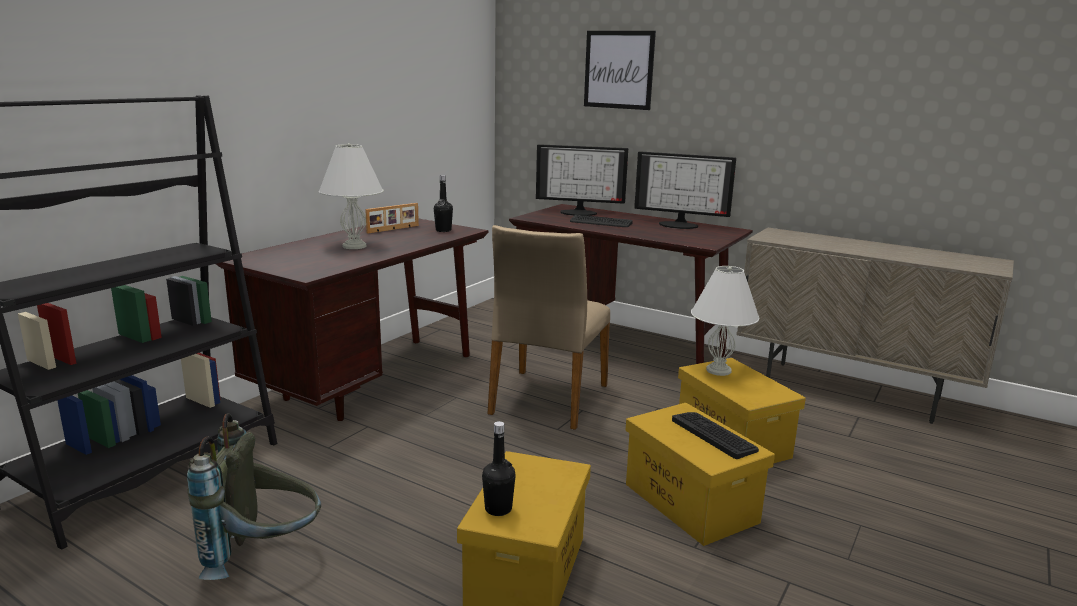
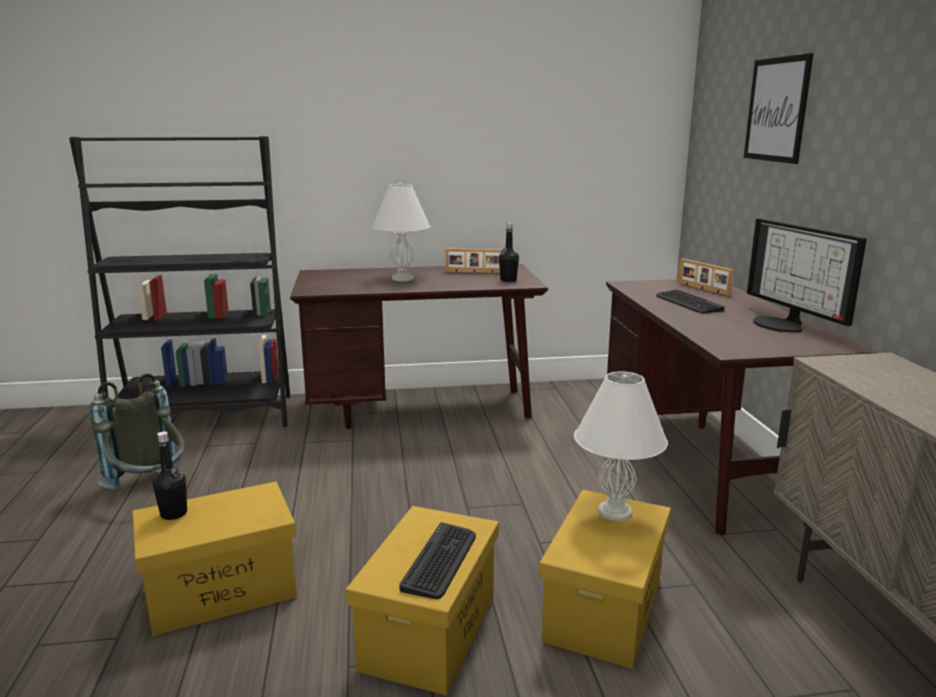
camera: 50 degrees right, 0 degrees up
beige chair [487,225,610,430] -> none
monitor [536,144,628,216] -> picture frame [678,259,733,296]

